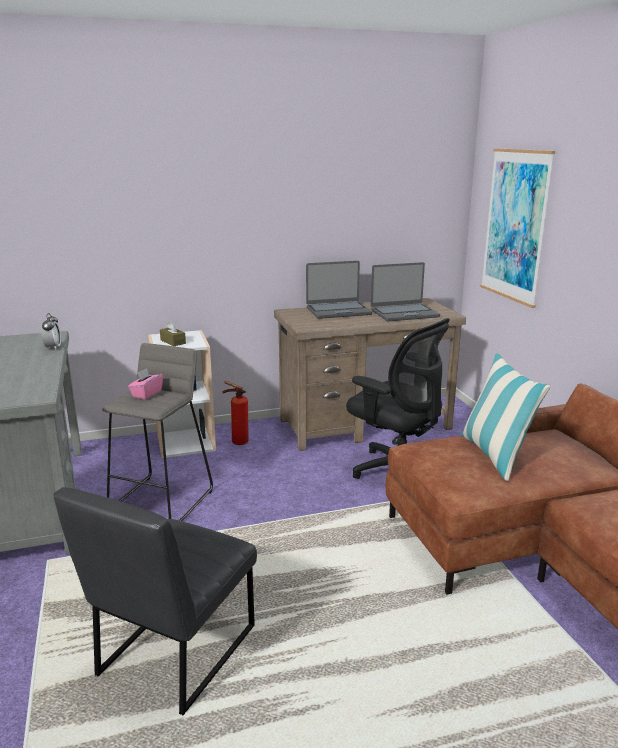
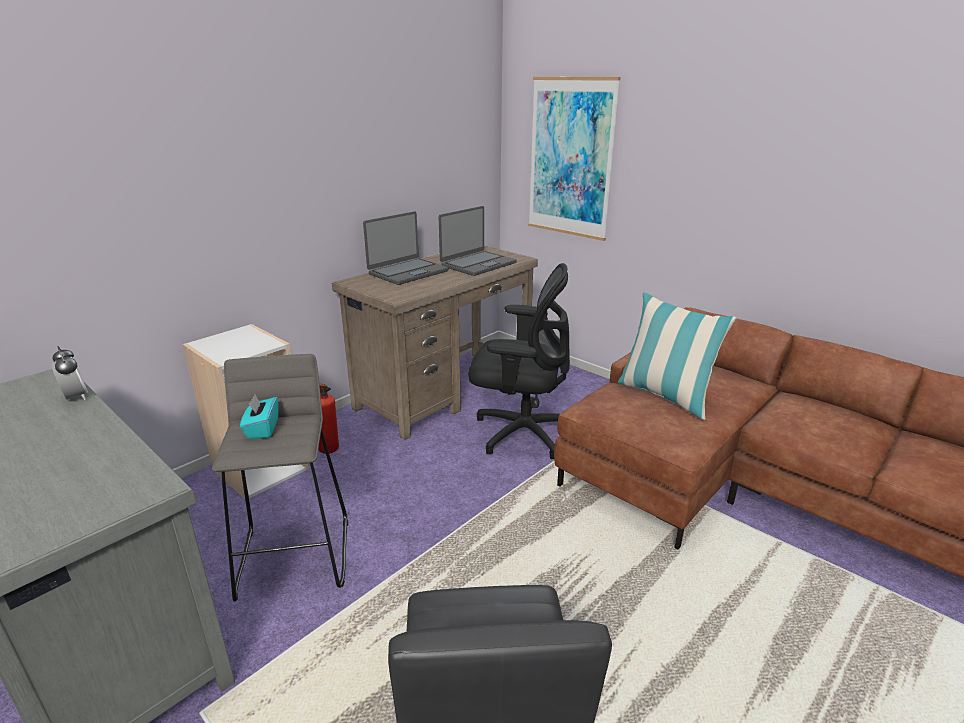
camera: 30 degrees left, 5 degrees up
pink tissue box [128,368,163,400] -> turquoise tissue box [240,395,279,439]
brown tissue box [160,320,186,346] -> none

